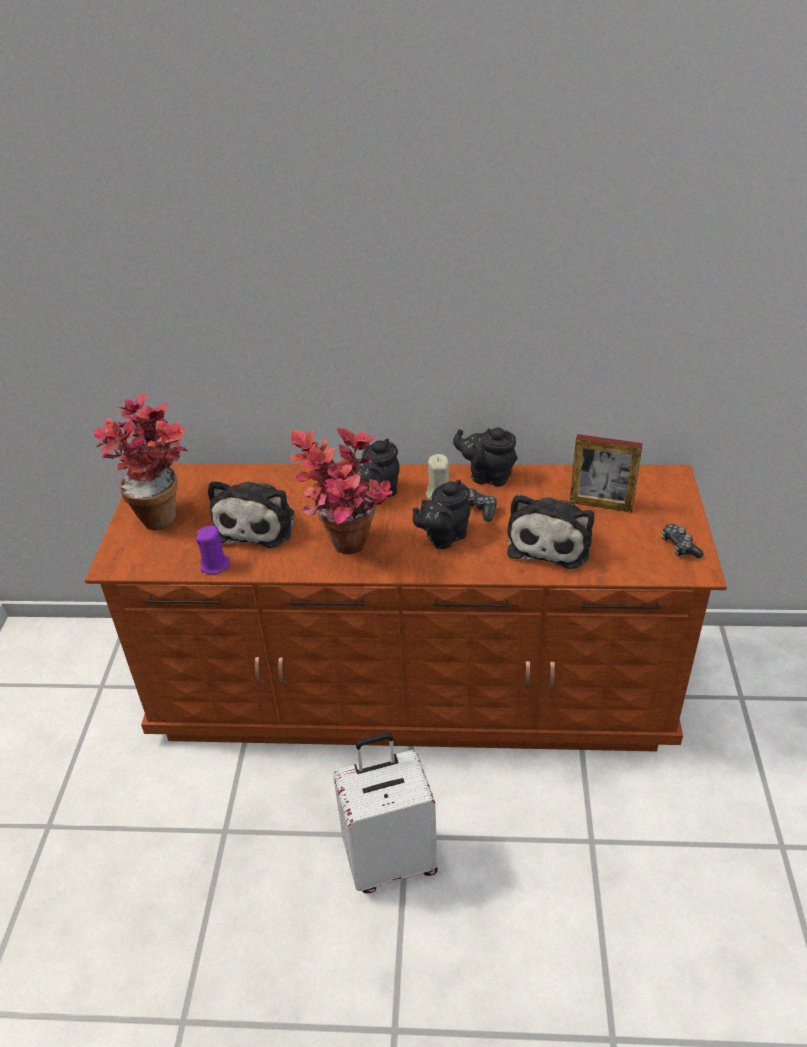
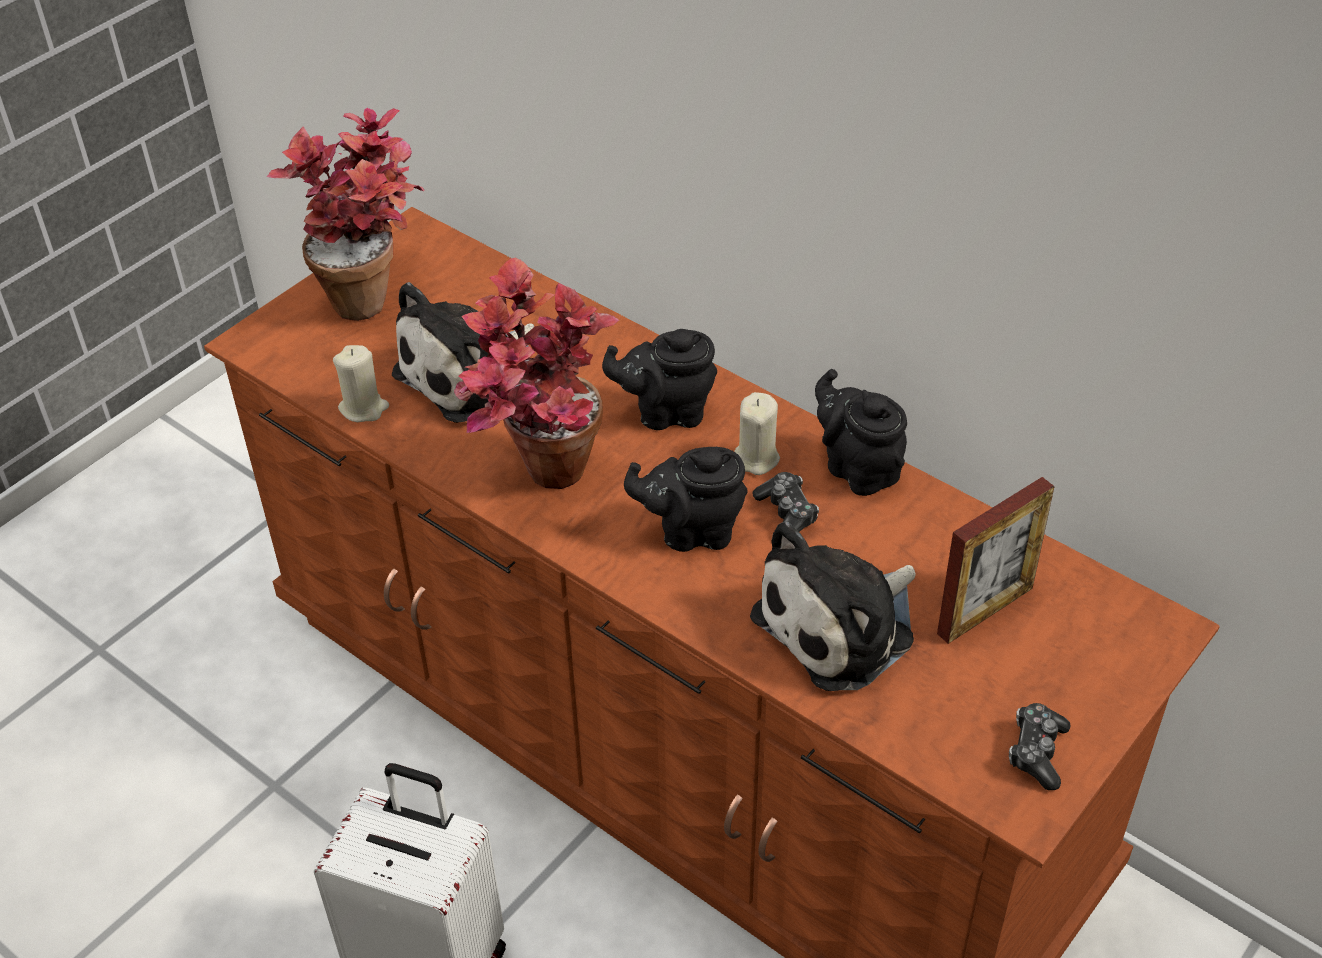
camera: 35 degrees right, 5 degrees up
purple candle [196,525,230,574] -> beige candle [333,345,389,422]
picture frame [570,434,643,512] -> picture frame turned 90 degrees counterclockwise [937,477,1055,644]

